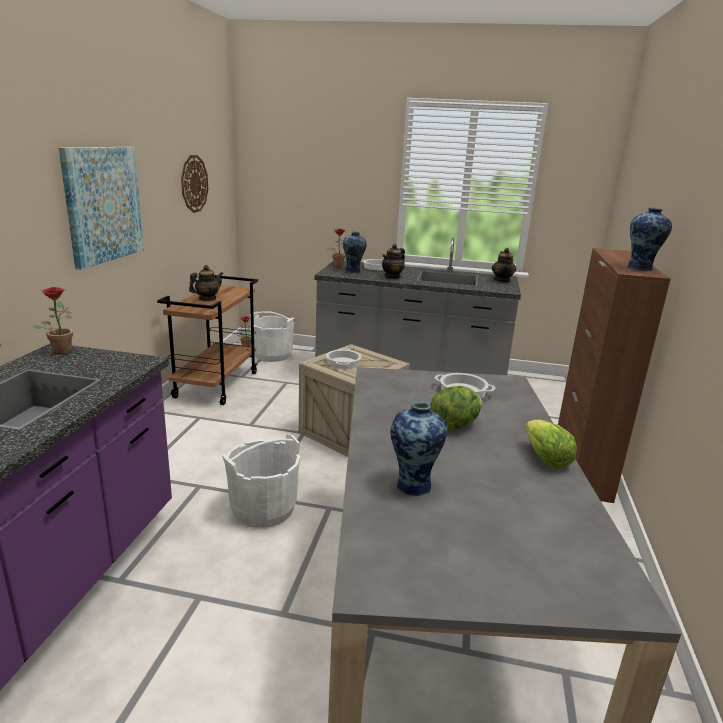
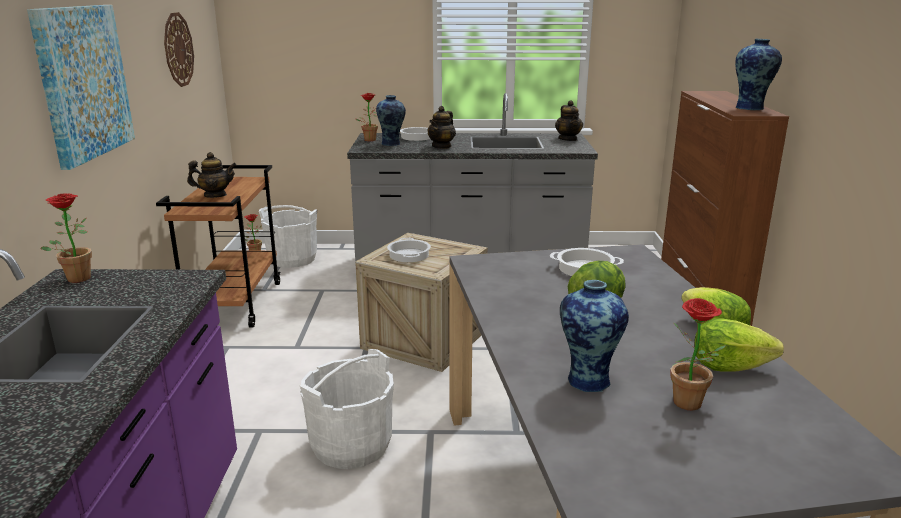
camera: 10 degrees left, 0 degrees up
teapot [189,265,223,301] -> teapot turned 45 degrees clockwise [187,152,237,198]
none -> potted plant [670,298,726,411]
none -> lettuce [694,318,784,372]

